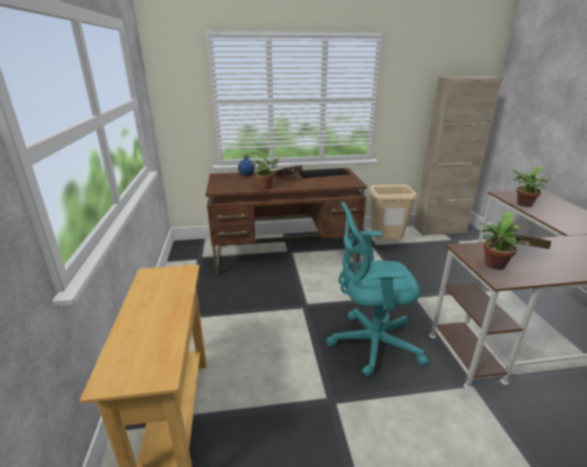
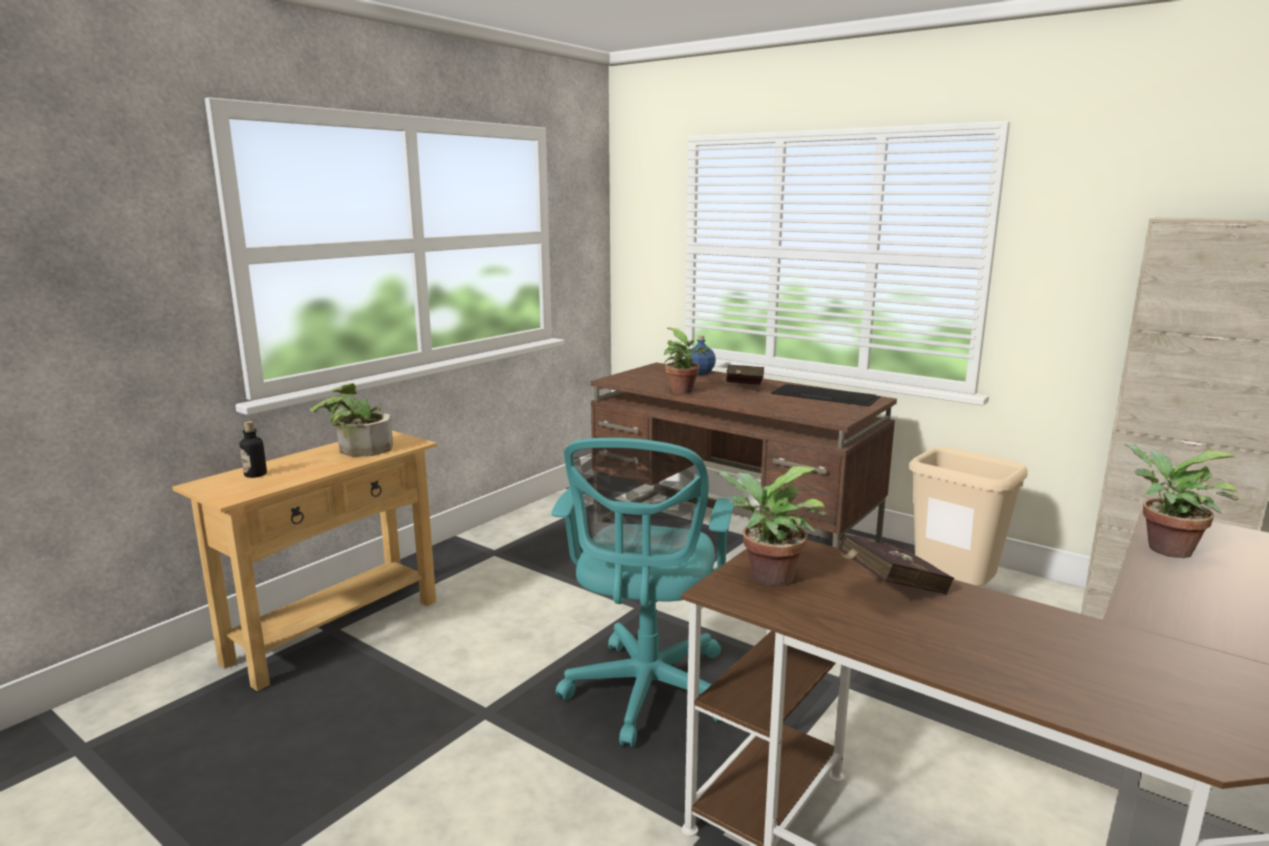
camera: 45 degrees right, 10 degrees down
turquoise office chair [326,202,429,377] -> turquoise office chair turned 120 degrees counterclockwise [551,438,734,747]
none -> bottle [240,421,267,478]
none -> potted plant [310,383,393,457]

